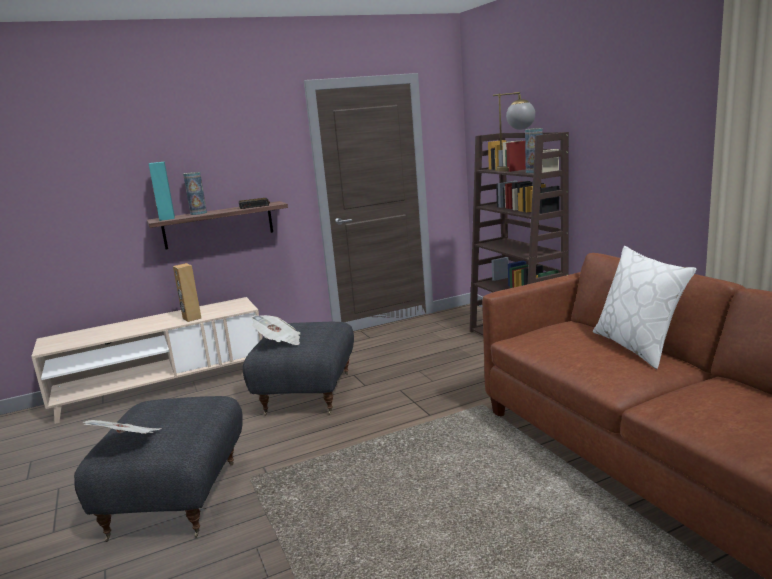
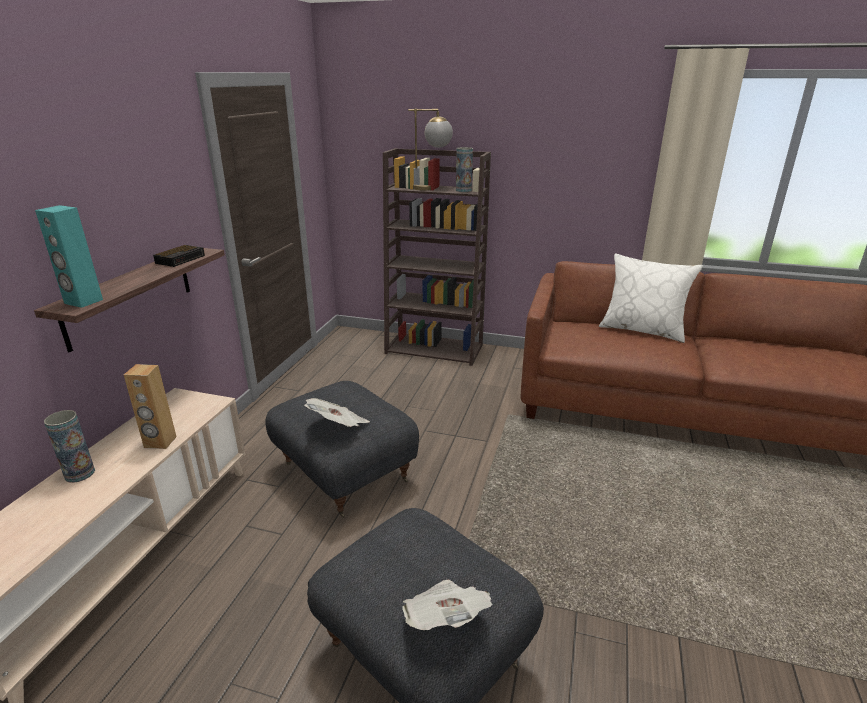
camera: 50 degrees left, 10 degrees up
vase [183,172,207,215] -> vase moved to [44,410,95,483]

